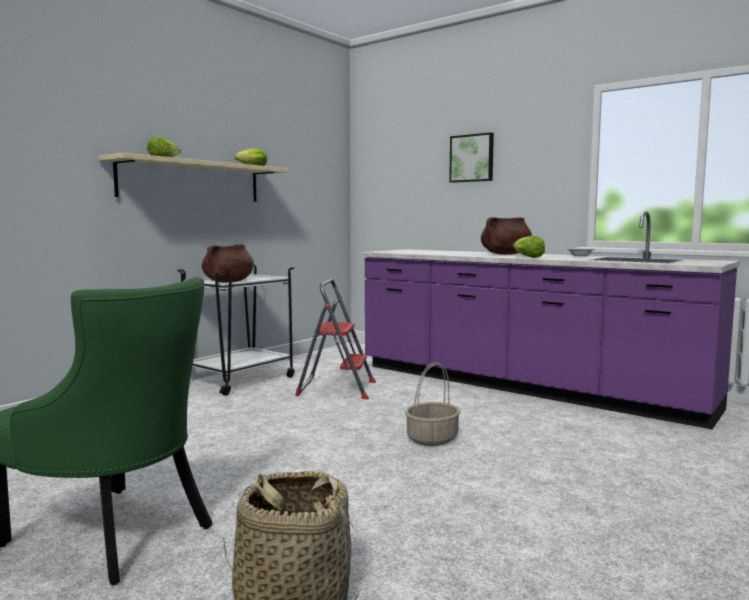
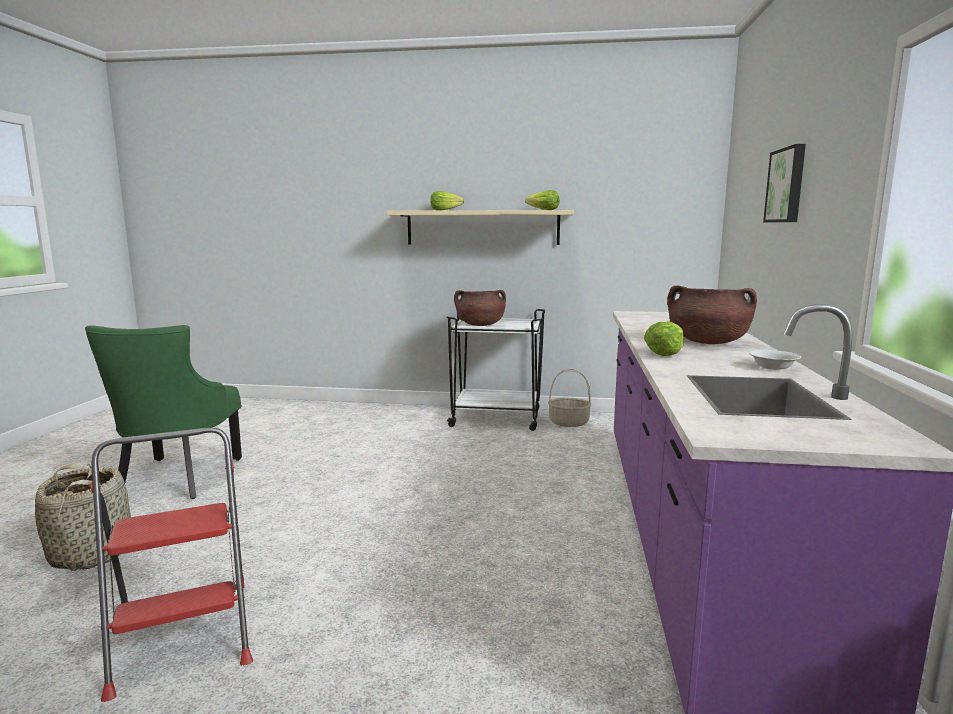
camera: 60 degrees right, 5 degrees up
red step ladder [295,279,376,399] -> red step ladder moved to [90,428,253,702]
basket [405,362,460,446] -> basket moved to [548,369,592,427]

